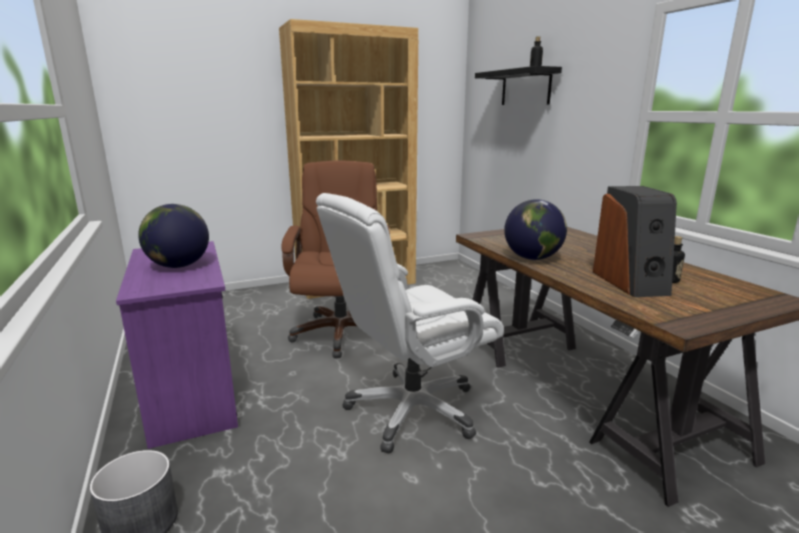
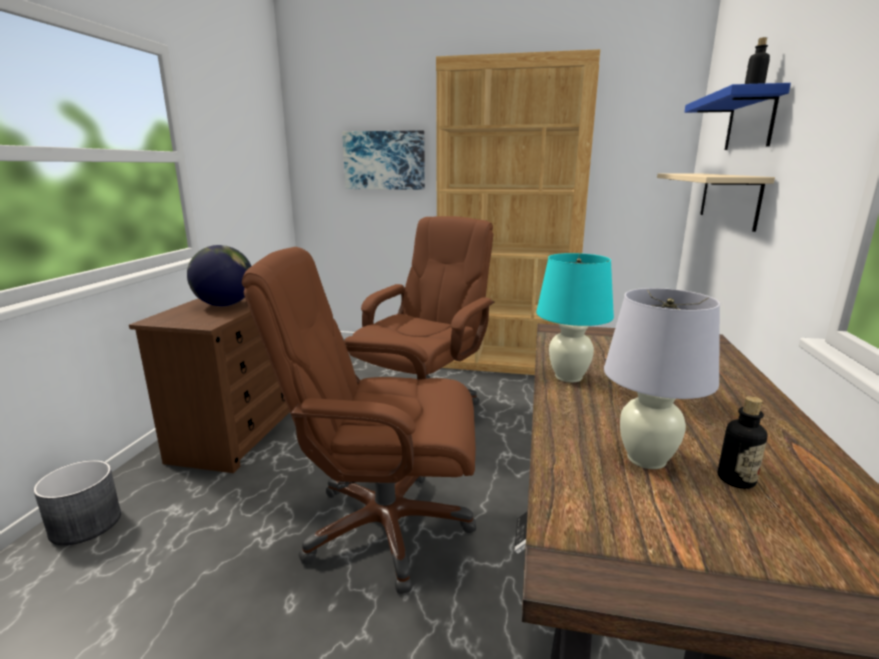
camera: 35 degrees right, 0 degrees up
purple dresser [116,241,238,449] -> brown dresser [129,298,290,473]
white office chair [316,193,504,453] -> brown office chair [242,247,476,594]
black shelf [475,66,562,105] -> blue shelf [684,83,791,150]
globe [504,199,567,260] -> turquoise table lamp [536,253,614,383]
speaker [593,186,677,297] -> white table lamp [604,288,720,469]
none -> picture [342,130,425,190]
none -> beige shelf [657,173,775,232]

